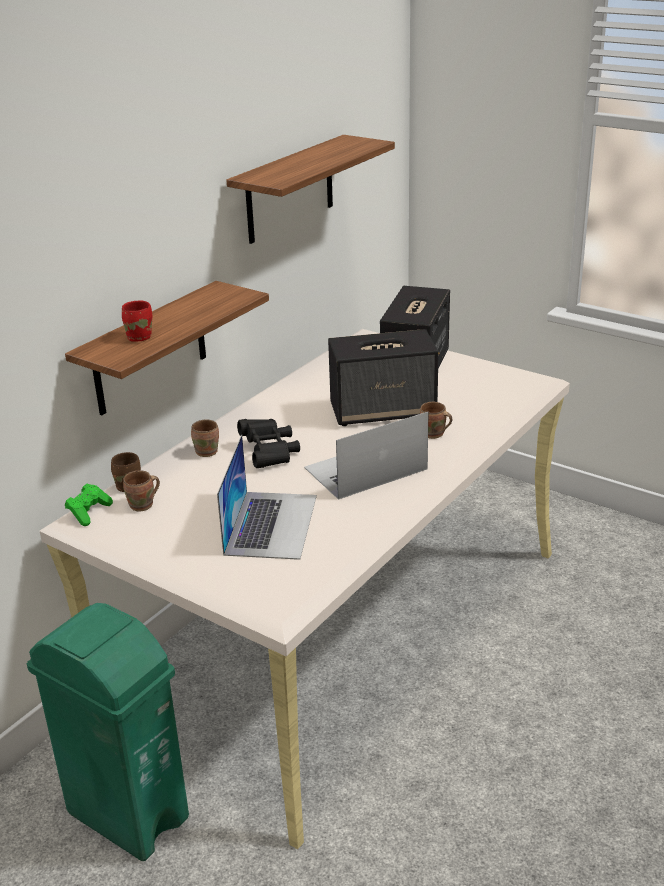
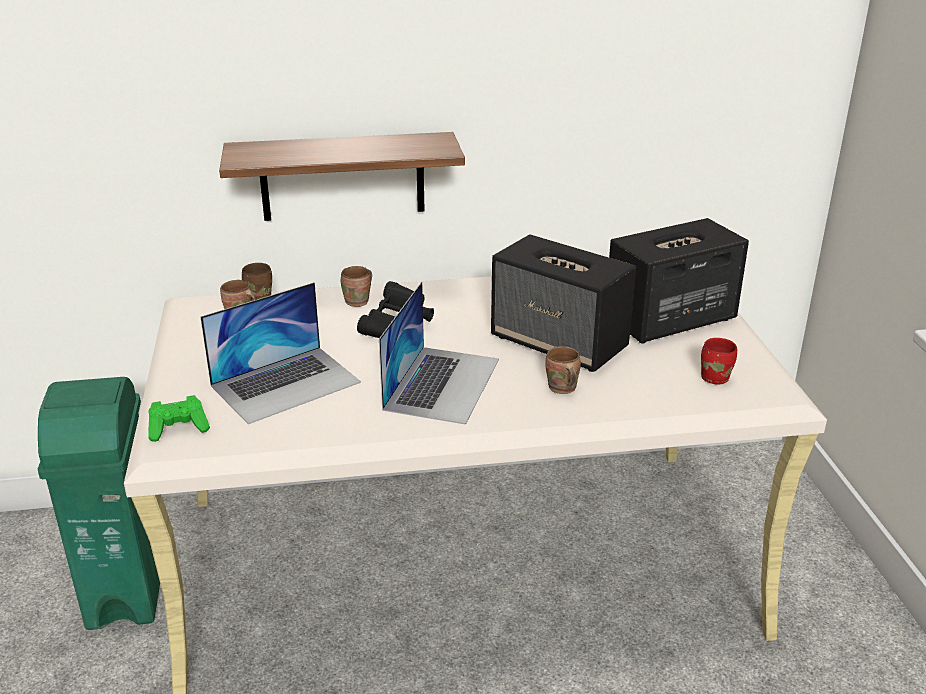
camera: 45 degrees right, 0 degrees up
green game controller [65,484,113,526] -> green game controller moved to [148,395,210,442]
red mug [122,300,152,342] -> red mug moved to [701,338,737,384]
shelf [227,135,395,244] -> none
laptop [304,412,428,500] -> laptop turned 90 degrees clockwise [379,282,499,425]

